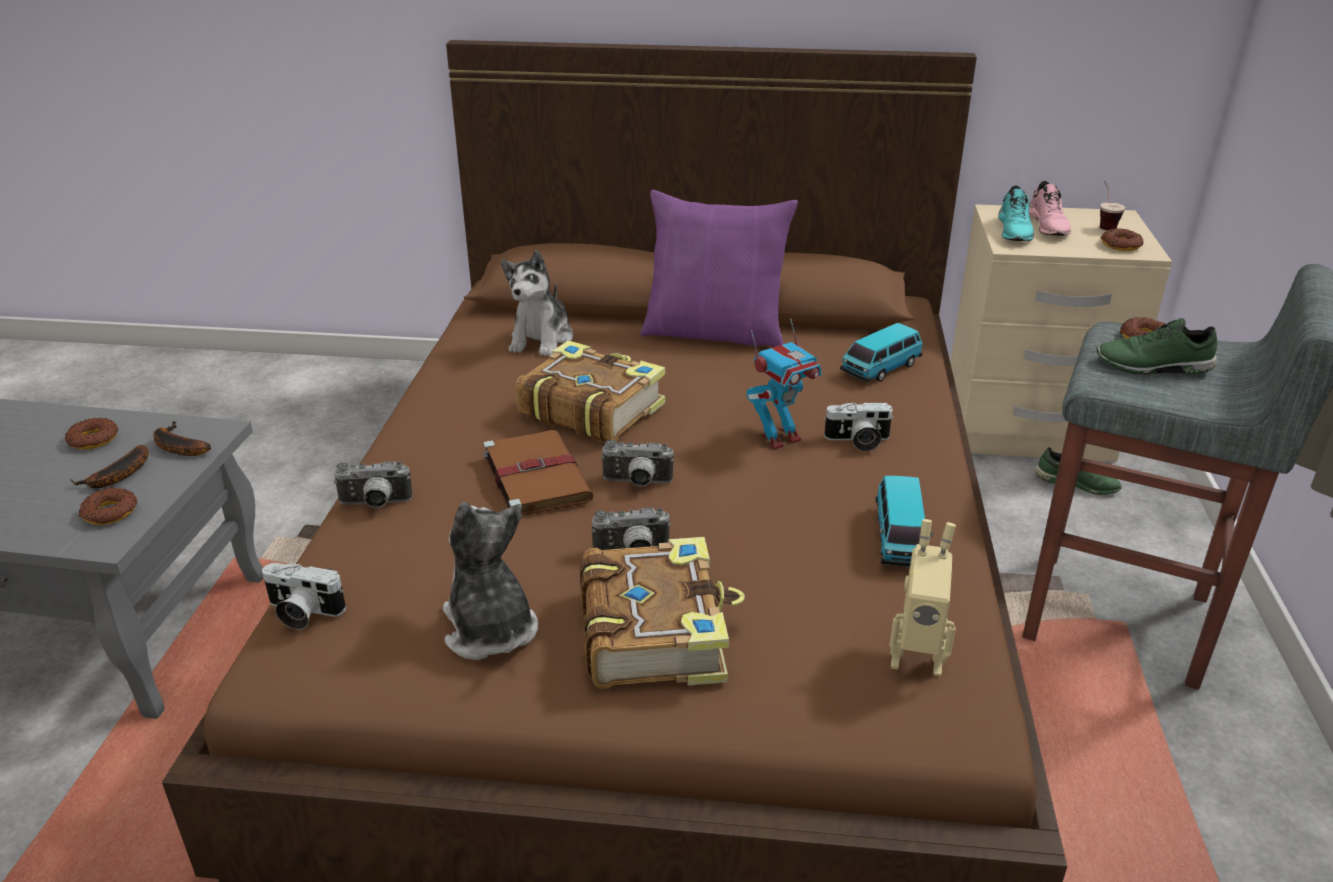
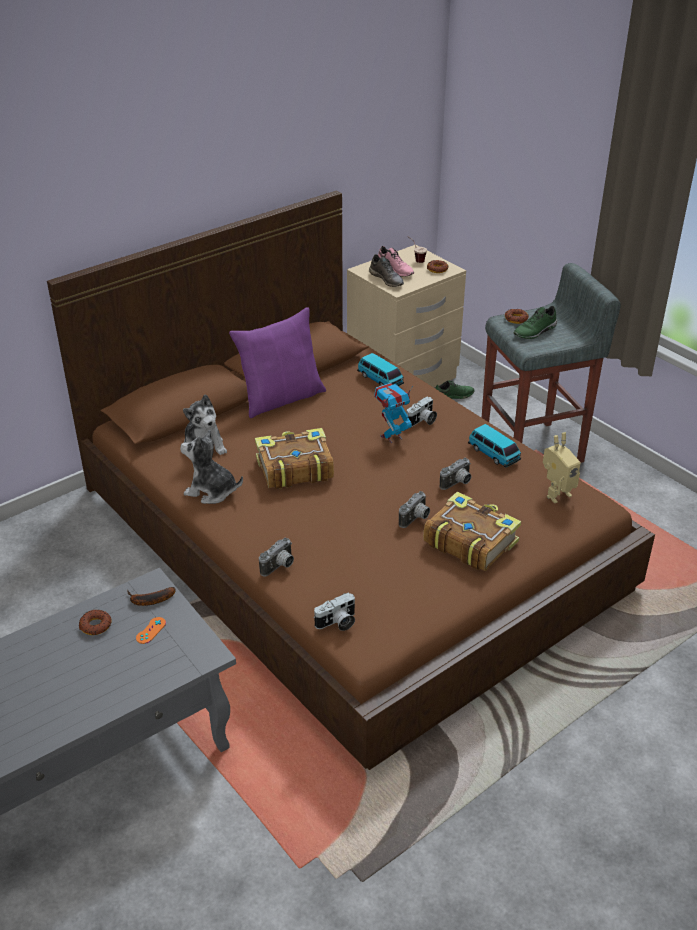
camera: 45 degrees left, 5 degrees up
banana [70,445,149,489] -> orange game controller [136,617,166,644]
donut [79,488,137,525] -> none
plush toy [443,502,538,660] -> plush toy moved to [180,430,243,504]
brown book [483,430,594,518] -> none
camera [601,440,674,487] -> camera moved to [440,458,471,490]
toy robot [747,318,822,449] -> toy robot turned 135 degrees counterclockwise [374,383,413,443]
toy car [840,323,923,382] -> toy car turned 45 degrees counterclockwise [357,353,404,386]
turquoise shoe [998,186,1034,241] -> grey shoe [369,254,404,287]

